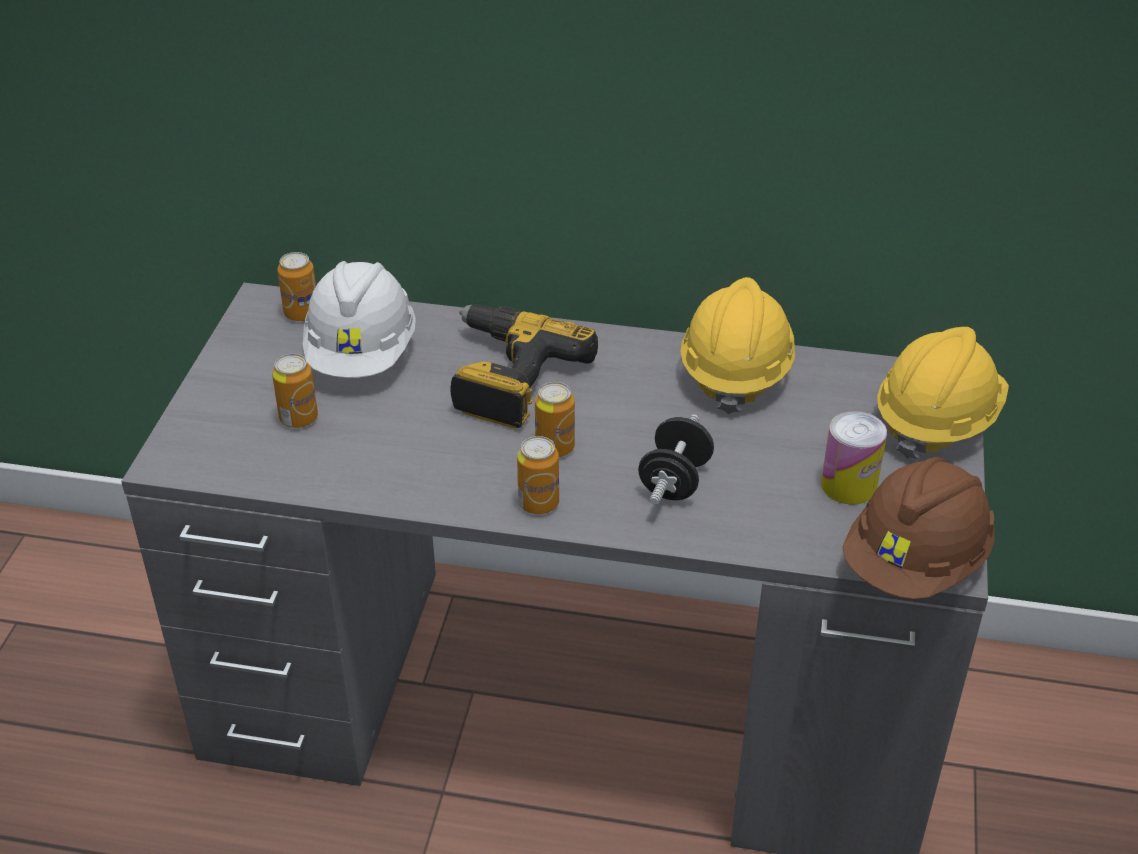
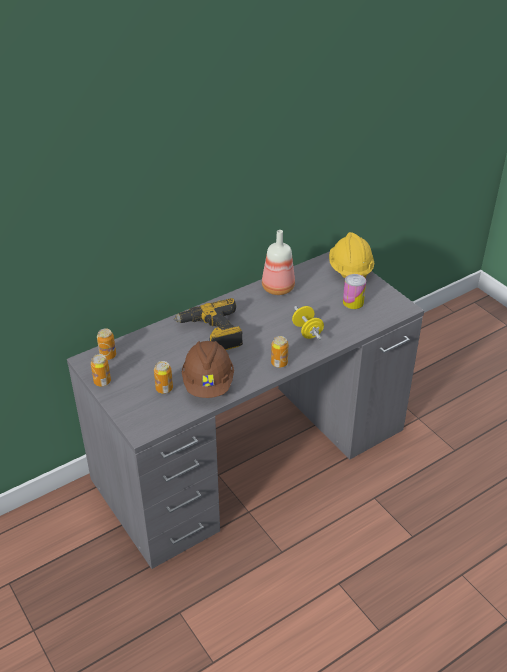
camera: 45 degrees left, 0 degrees up
white hard hat [303,261,416,378] -> none
can [535,382,575,457] -> can moved to [91,354,111,386]
black dumbbell [638,414,714,505] -> yellow dumbbell [292,306,324,340]
yellow hard hat [680,277,795,414] -> bottle [262,230,295,295]
brown hard hat [842,457,995,599] -> brown hard hat moved to [182,341,234,398]

